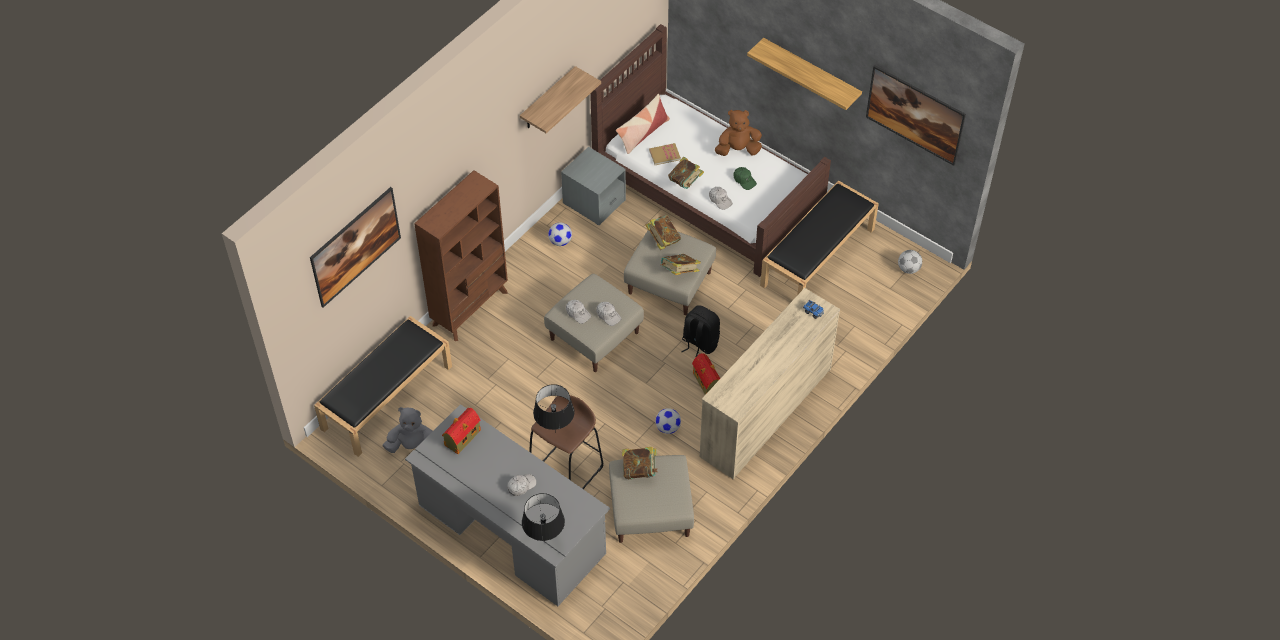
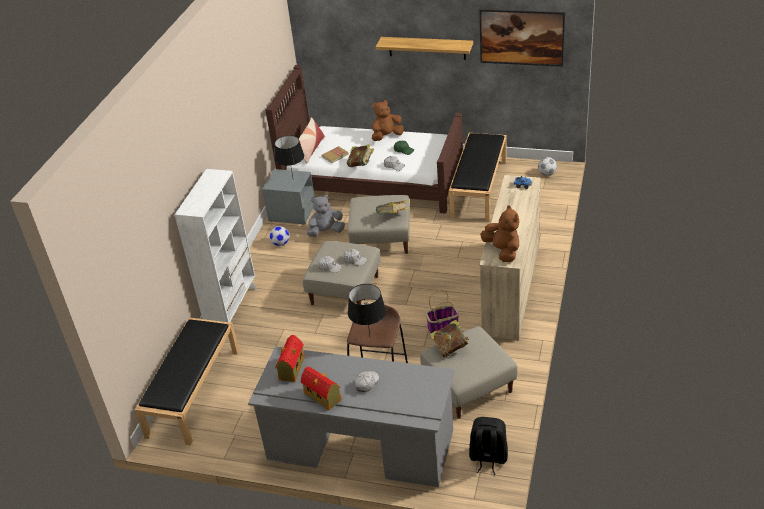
camera: 20 degrees left, 15 degrees down
picture [310,187,401,308] -> none
grey plush toy [383,407,433,453] -> grey plush toy moved to [307,195,345,237]
brown bookcase [414,170,508,341] -> white bookcase [174,169,258,323]
shelf [520,66,601,133] -> none
black table lamp [522,493,565,541] -> black table lamp moved to [275,135,304,177]
book [645,215,681,250] -> none
football [655,408,681,434] -> basket [426,290,459,334]
black backpack [681,305,720,358] -> black backpack moved to [469,417,508,475]
toy house [692,353,720,395] -> toy house moved to [301,366,341,410]
none -> brown plush toy [480,205,519,262]

